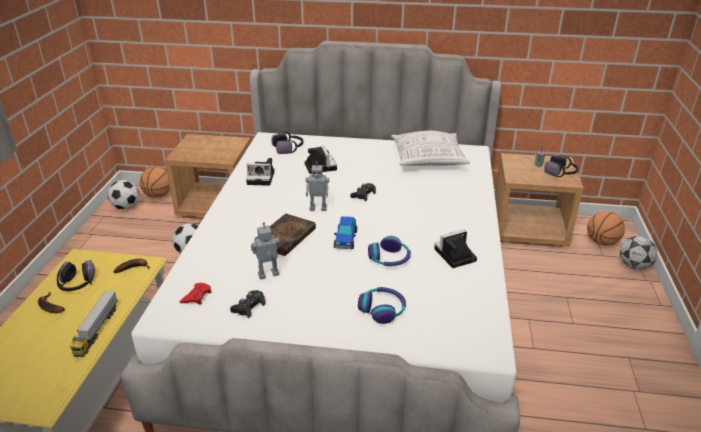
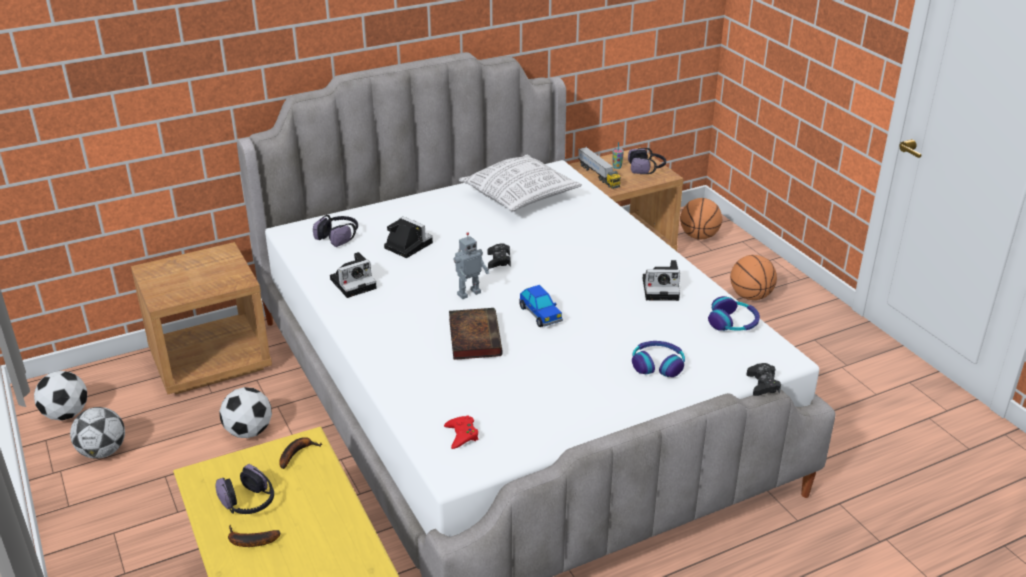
camera: 35 degrees left, 0 degrees up
toy truck [70,291,118,357] -> toy truck moved to [578,147,621,189]
basketball [140,167,170,198] -> basketball moved to [730,255,777,300]
black game controller [230,290,266,318] -> black game controller moved to [746,363,781,396]
toy robot [251,222,280,279] -> none
headphones [368,236,411,266] -> headphones moved to [708,296,760,331]
camera [434,230,477,268] -> camera turned 120 degrees counterclockwise [643,260,680,301]
football [620,236,657,270] -> football moved to [70,407,125,459]

